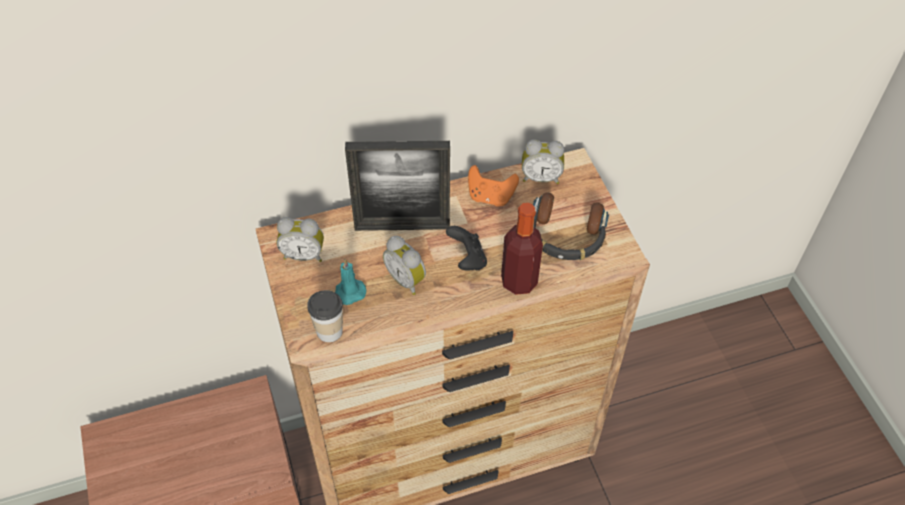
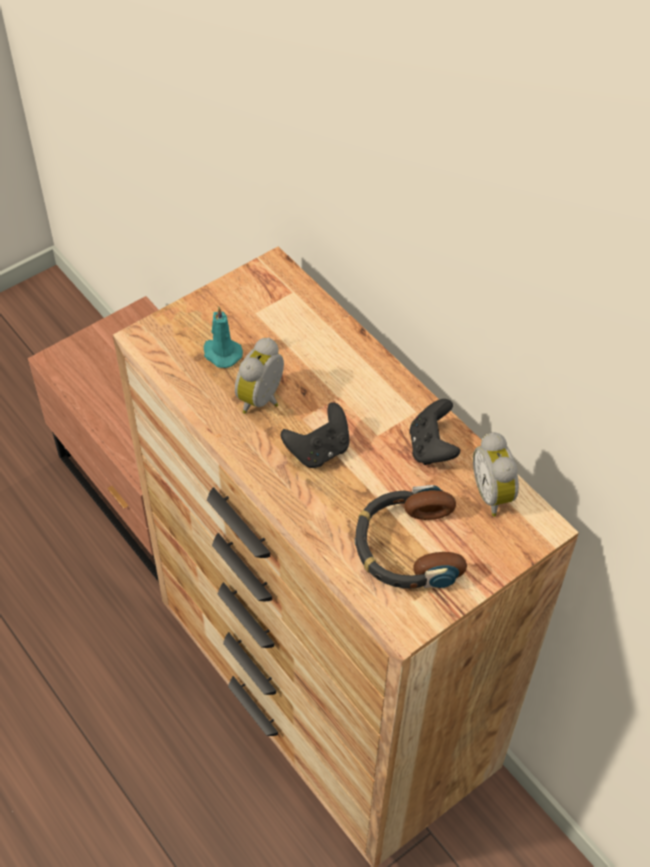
camera: 70 degrees right, 0 degrees up
alarm clock [277,217,324,262] -> none
cup [307,290,343,342] -> none
picture frame [345,141,450,231] -> none
orange game controller [468,165,519,207] -> black game controller [409,399,460,465]
bottle [501,203,543,295] -> none

